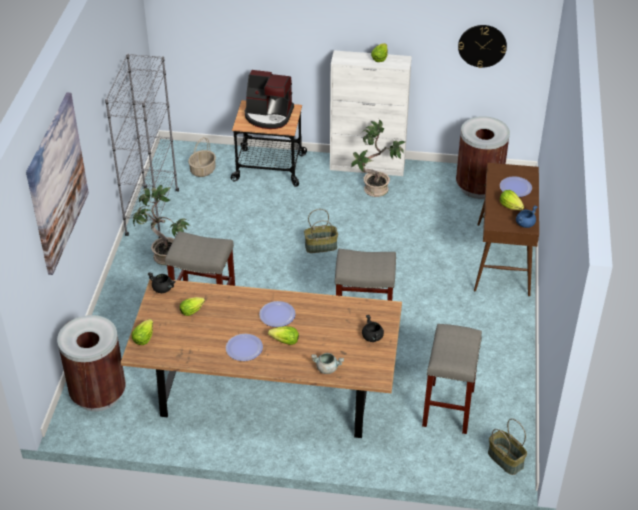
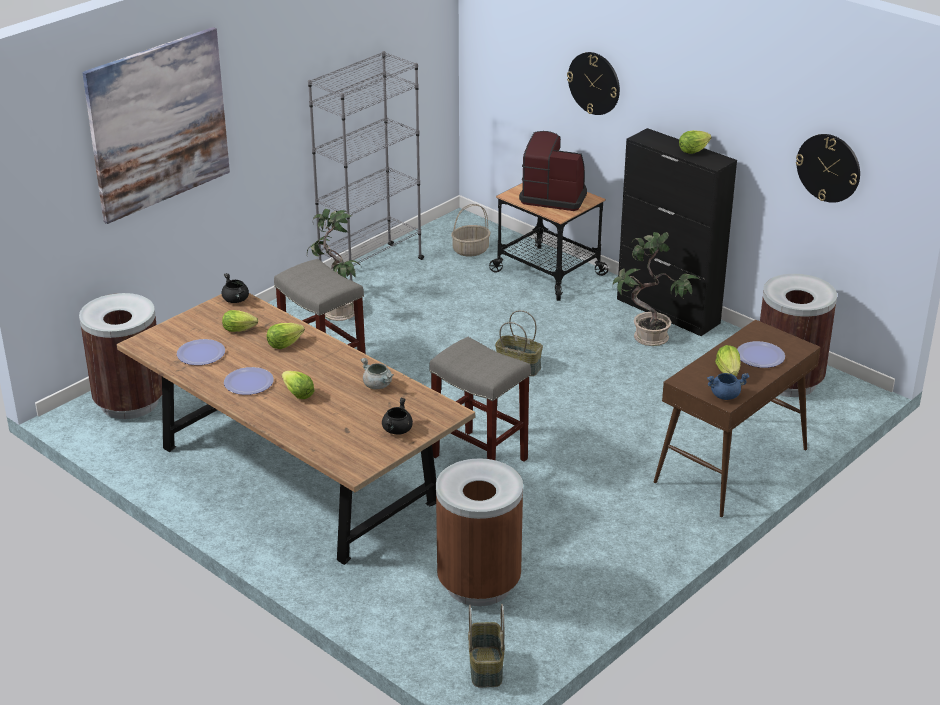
camera: 35 degrees right, 10 degrees down
lettuce [132,319,153,345] -> lettuce moved to [267,323,305,349]
coffee machine [245,70,294,129] -> coffee machine turned 150 degrees clockwise [519,131,587,211]
plate [259,301,296,327] -> plate moved to [177,339,225,365]
grey cooking pot [311,353,344,374] -> grey cooking pot moved to [360,358,394,389]
white cabinet [330,50,412,176] -> black cabinet [617,128,737,336]
grey stool [422,324,482,434] -> brown trash can [436,458,523,606]
none -> wall clock [567,52,620,115]

